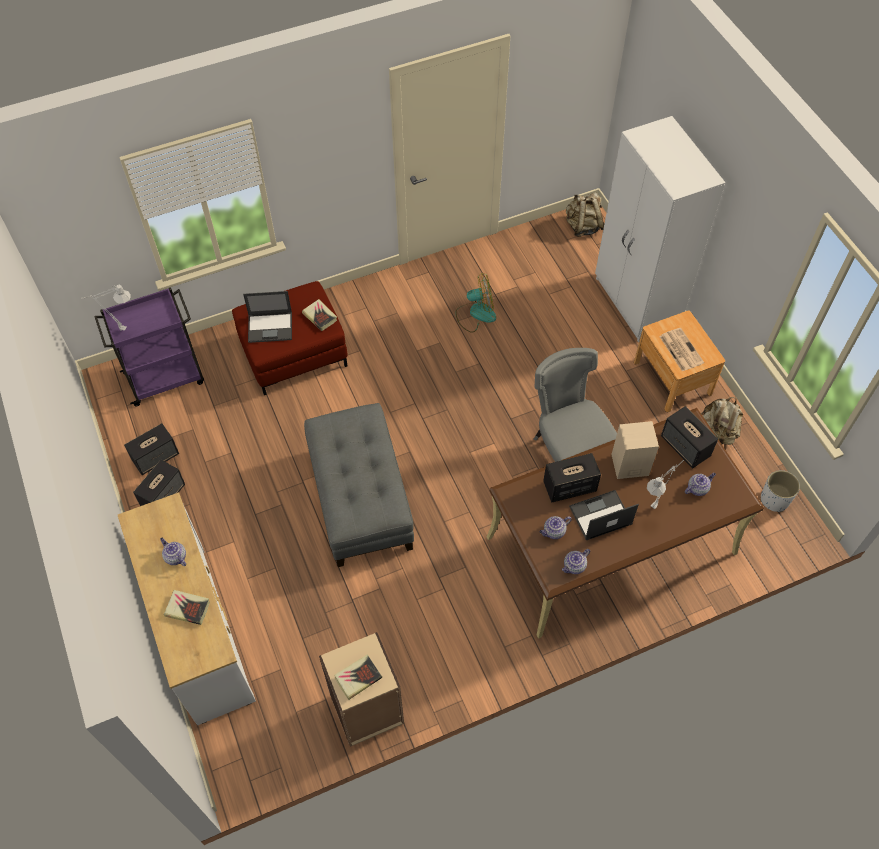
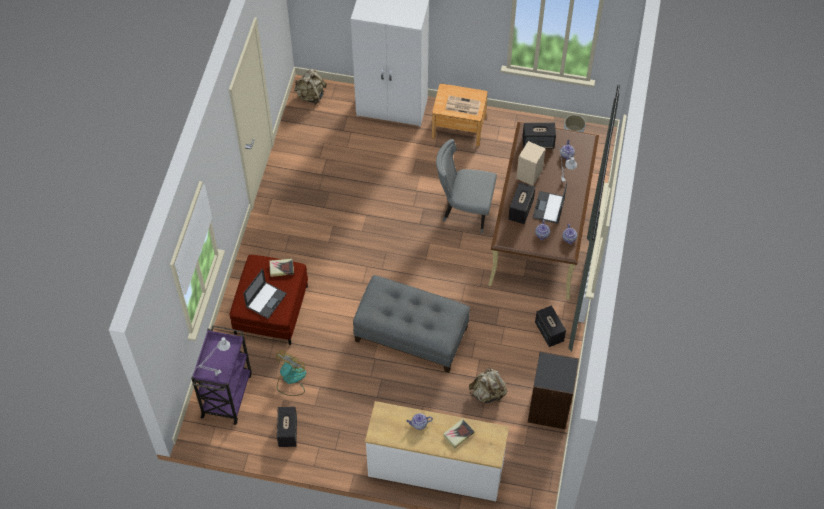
camera: 55 degrees left, 0 degrees up
speaker [133,460,185,506] -> speaker moved to [535,305,566,347]
beige bookcase [319,632,404,747] -> black bookcase [528,351,579,429]
book [334,655,382,700] -> none
fan [456,273,496,333] -> fan moved to [276,351,306,396]
beige backpack [701,397,743,445] -> beige backpack moved to [469,368,507,403]

